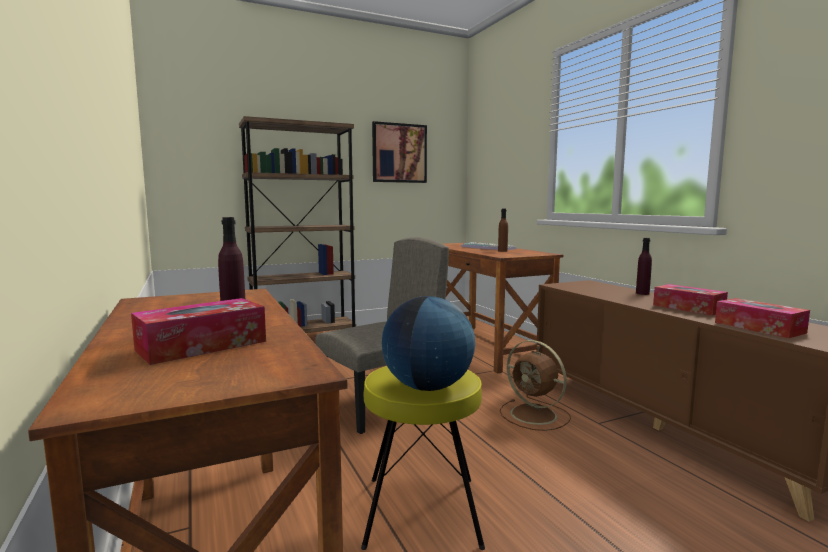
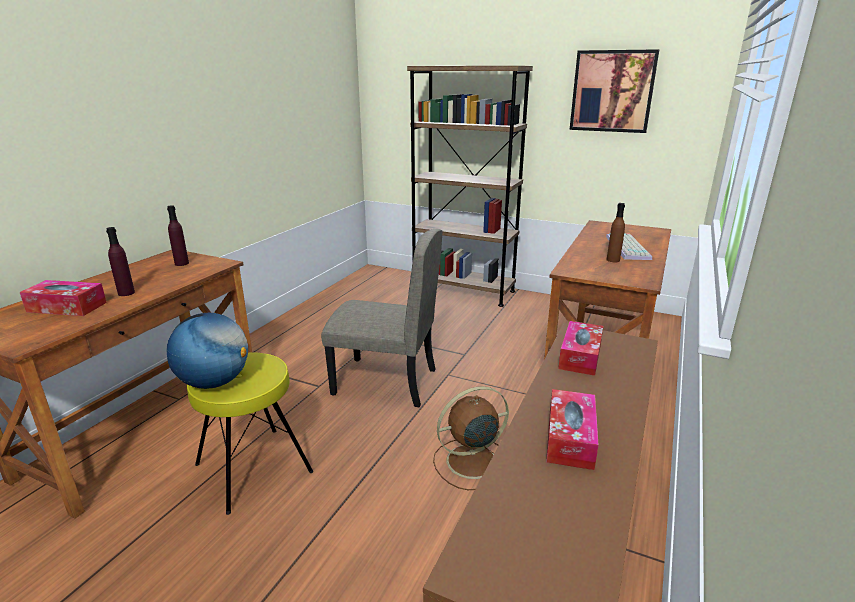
camera: 50 degrees right, 15 degrees up
brown fan [500,340,571,431] -> brown fan turned 60 degrees clockwise [433,386,509,490]
purple bottle [636,238,652,295] -> purple bottle moved to [167,205,189,266]
tissue box [715,298,810,338] -> tissue box moved to [558,321,603,376]

